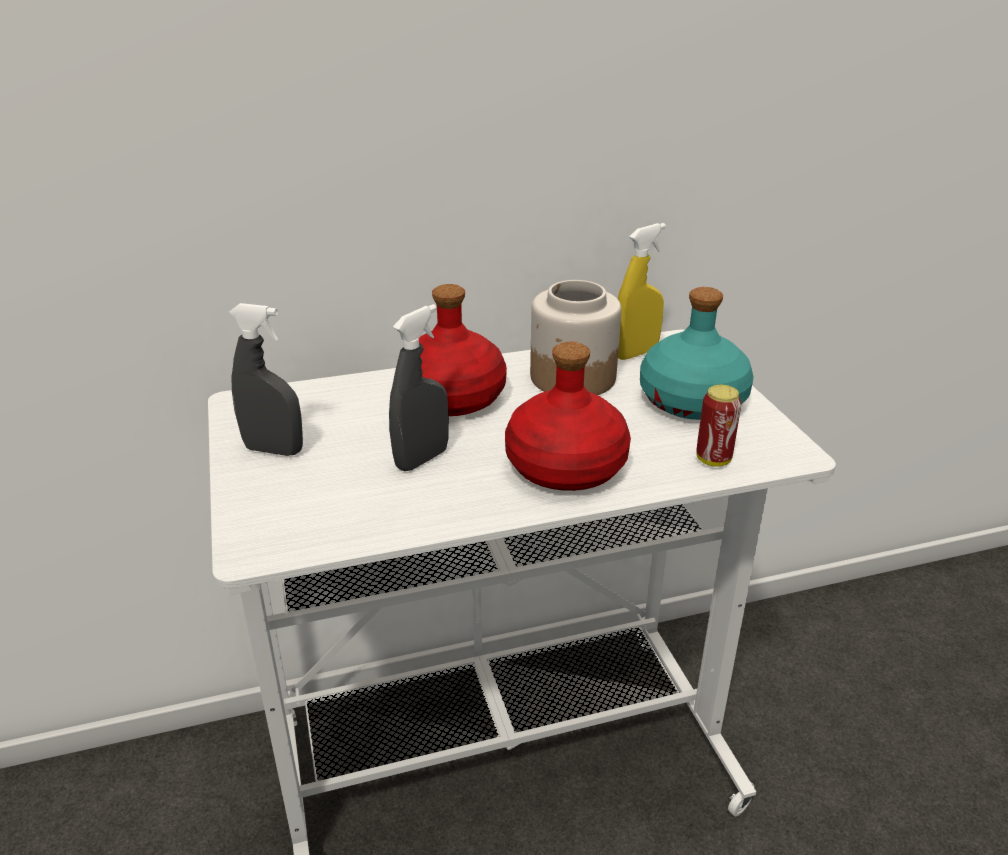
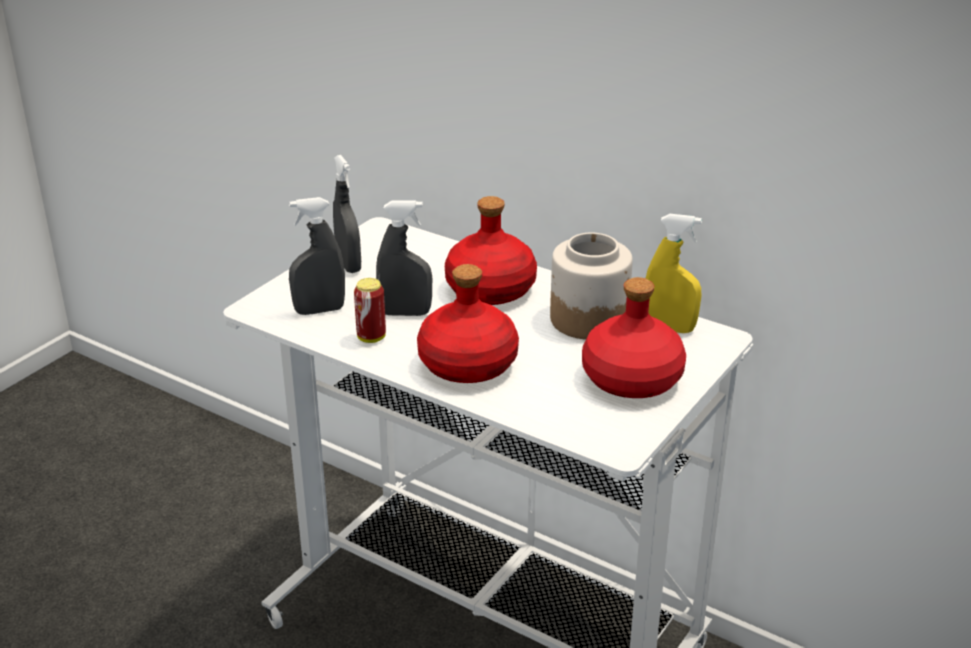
camera: 50 degrees right, 0 degrees up
turquoise bottle [640,287,754,420] -> red bottle [582,277,686,398]
can [696,385,741,467] -> can moved to [354,278,386,343]
none -> grey spray bottle [289,197,345,315]

